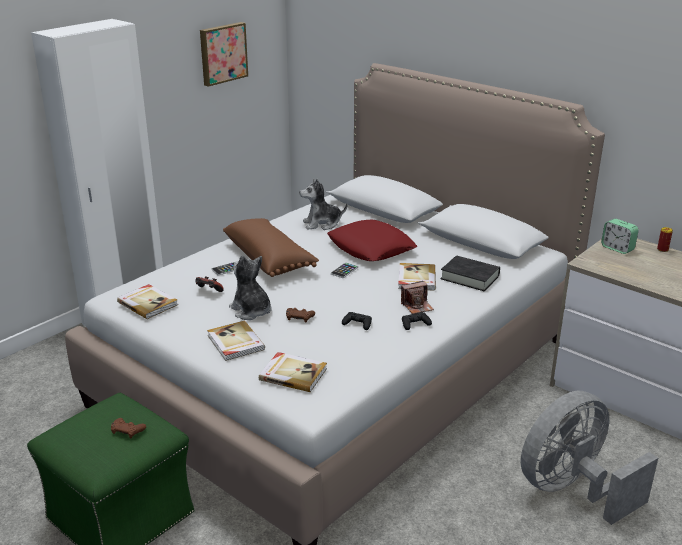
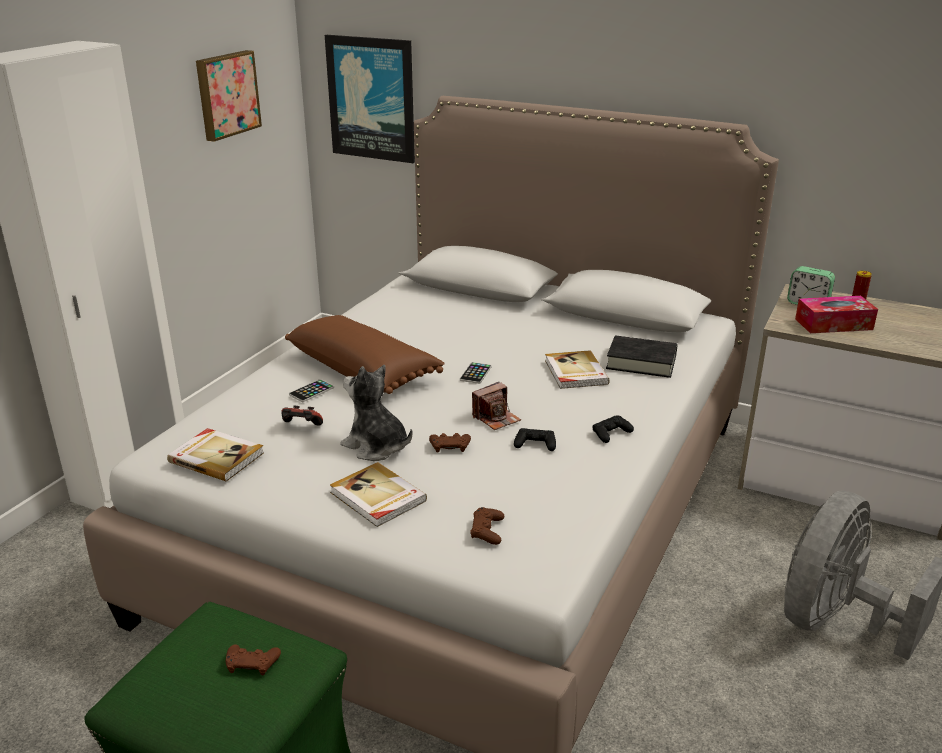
camera: 15 degrees left, 0 degrees up
book [259,352,327,392] -> brown game controller [470,507,504,545]
plush toy [299,178,347,230] -> none
red pillow [327,220,417,261] -> none
camera [401,281,434,314] -> camera moved to [472,382,521,430]
none -> picture [325,35,415,163]
none -> tissue box [795,296,878,333]

